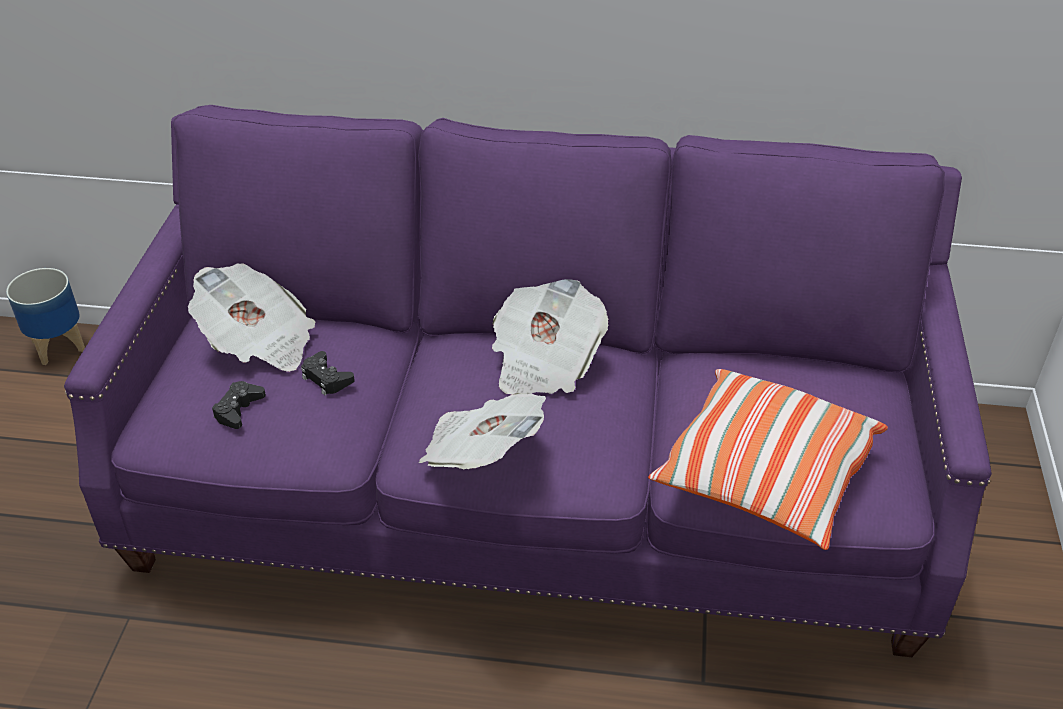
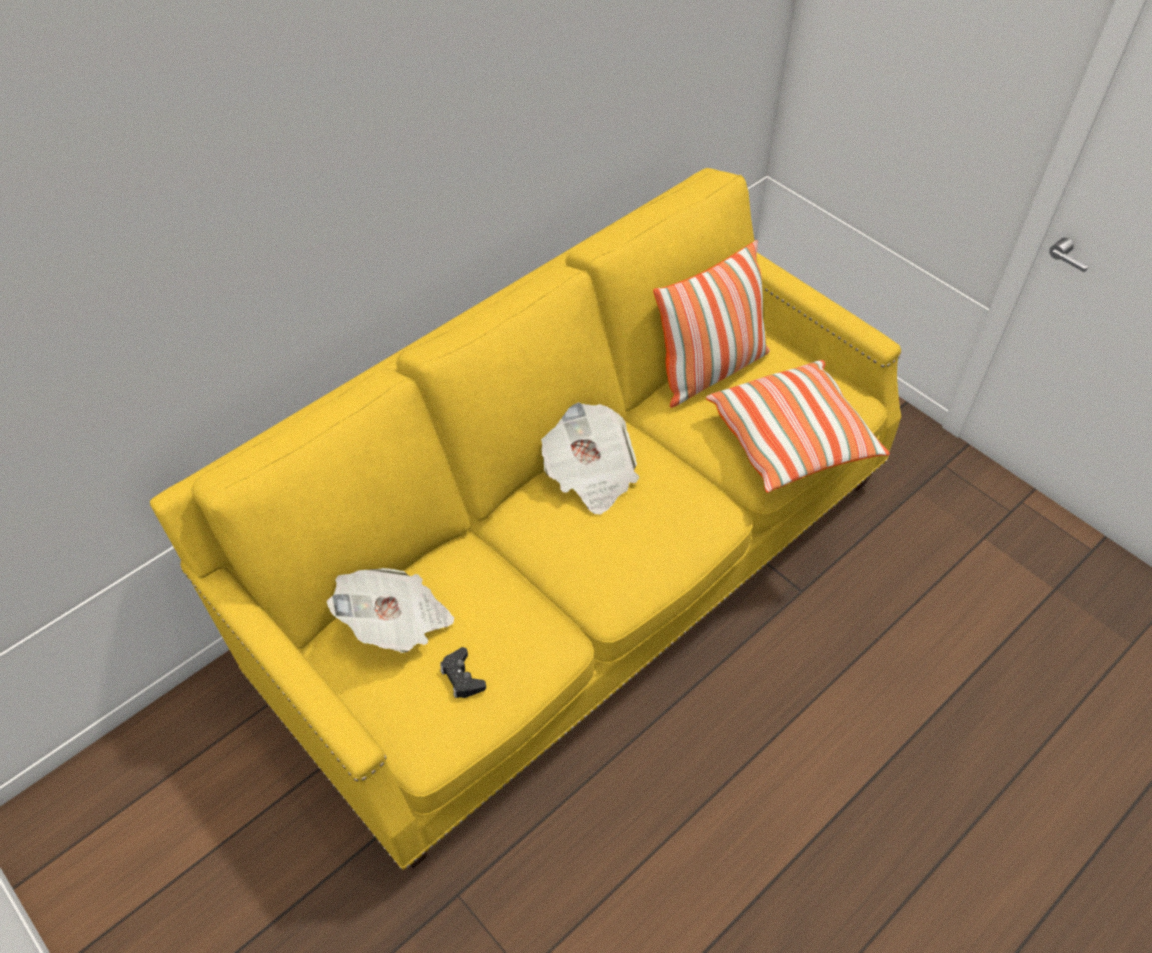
camera: 50 degrees left, 10 degrees up
planter [6,268,85,365] -> none
purple sofa [64,105,992,657] -> yellow sofa [150,168,901,870]
black game controller [301,351,355,396] -> none
newspaper [419,392,546,469] -> none
none -> pillow [653,240,770,408]

